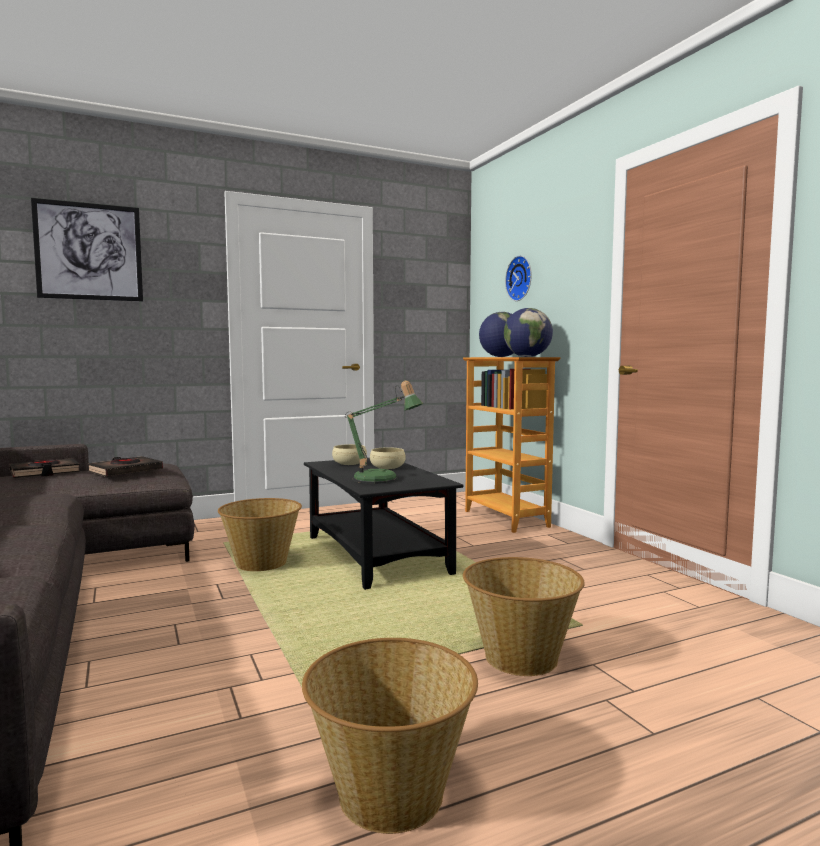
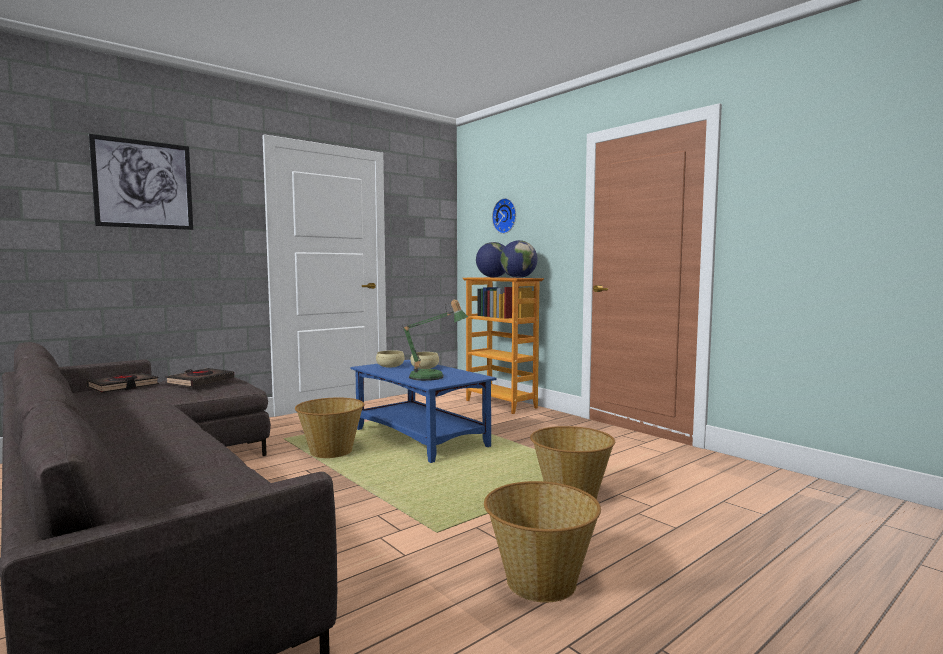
camera: 15 degrees left, 0 degrees up
black coffee table [304,458,463,590] -> blue coffee table [351,360,497,463]

